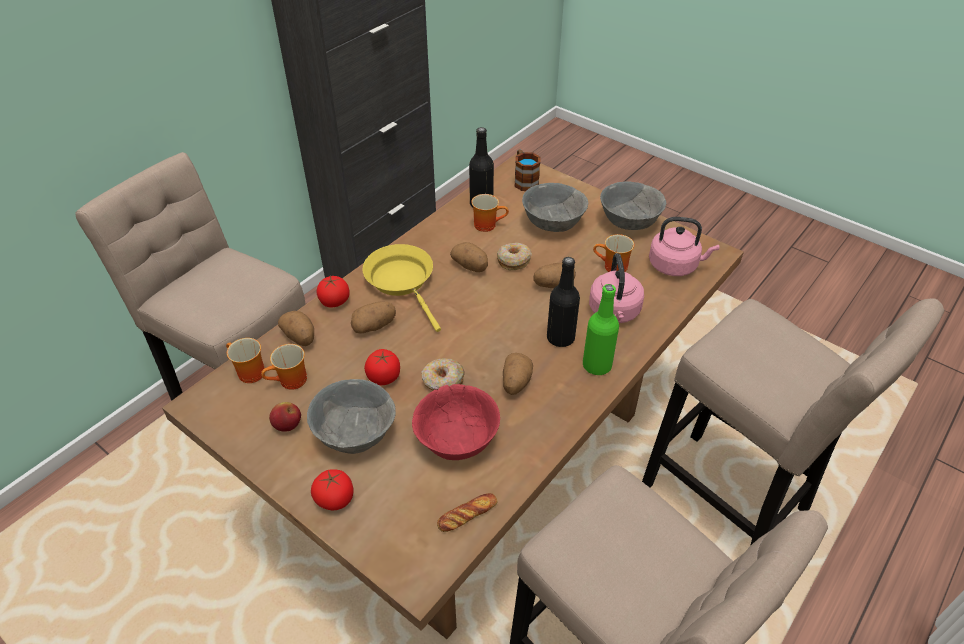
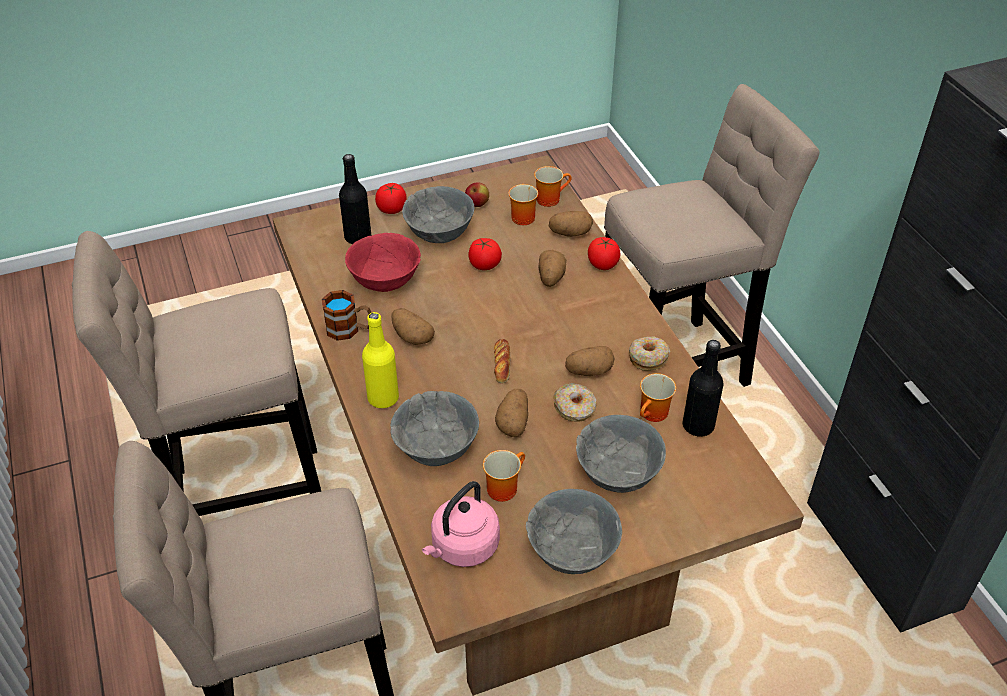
camera: 120 degrees right, 0 degrees up
yellow frying pan [363,244,441,332] -> none
donut [422,358,465,391] -> donut moved to [629,337,670,371]
bread [437,493,498,532] -> bread moved to [494,339,510,383]
mug [515,150,540,191] -> mug moved to [322,290,371,341]
black bottle [547,257,580,347] -> black bottle moved to [339,154,371,244]
green bottle [583,284,619,375] -> yellow bottle [362,312,399,408]
pink kettle [589,253,644,323] -> grey bowl [390,391,479,466]

